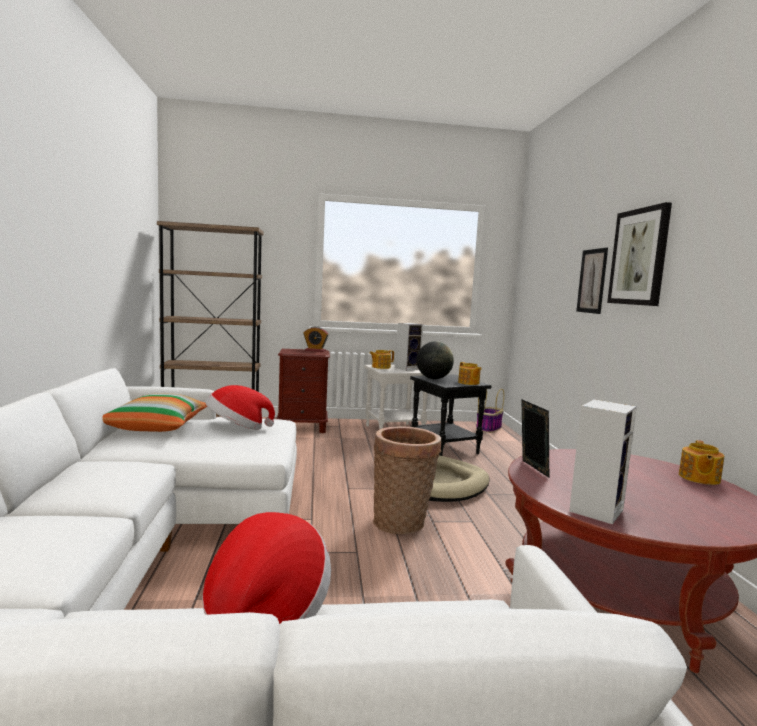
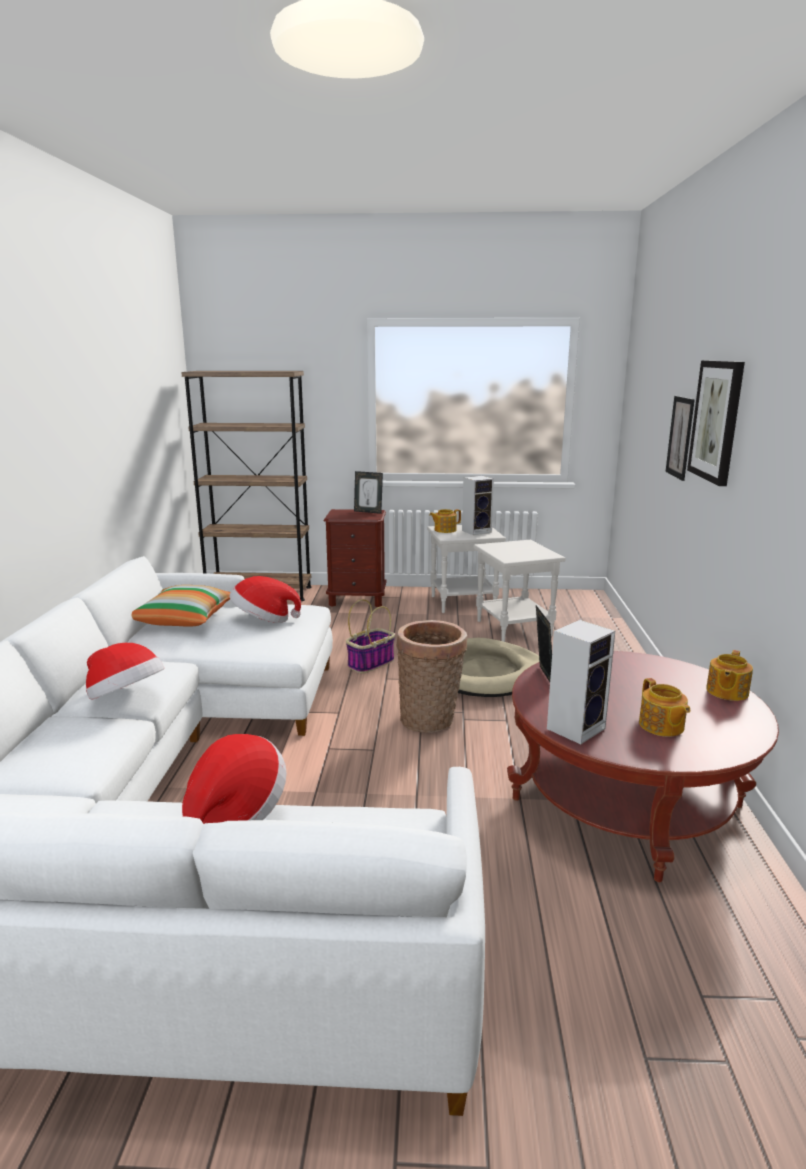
camera: 10 degrees right, 10 degrees up
alarm clock [303,326,329,352] -> picture frame [354,471,383,514]
black side table [410,374,491,456] -> white side table [474,540,566,642]
globe [416,341,454,379] -> none
teapot [458,362,481,385] -> teapot moved to [639,678,690,737]
basket [476,389,504,433] -> basket moved to [346,599,395,673]
none -> hat [86,643,164,700]

